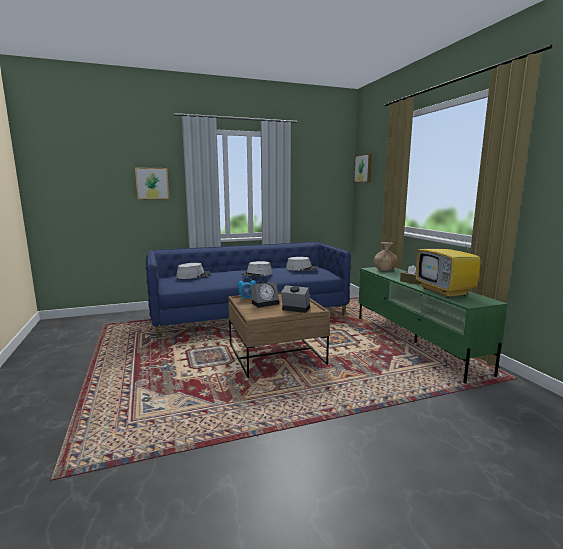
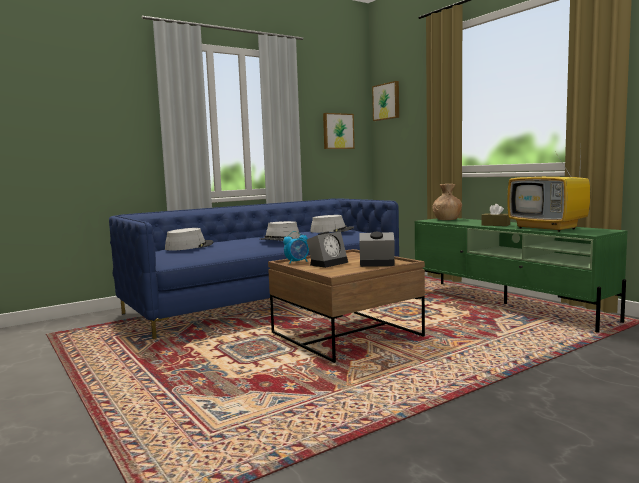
camera: 15 degrees left, 5 degrees down
picture [135,167,169,199] -> picture moved to [323,113,355,149]

